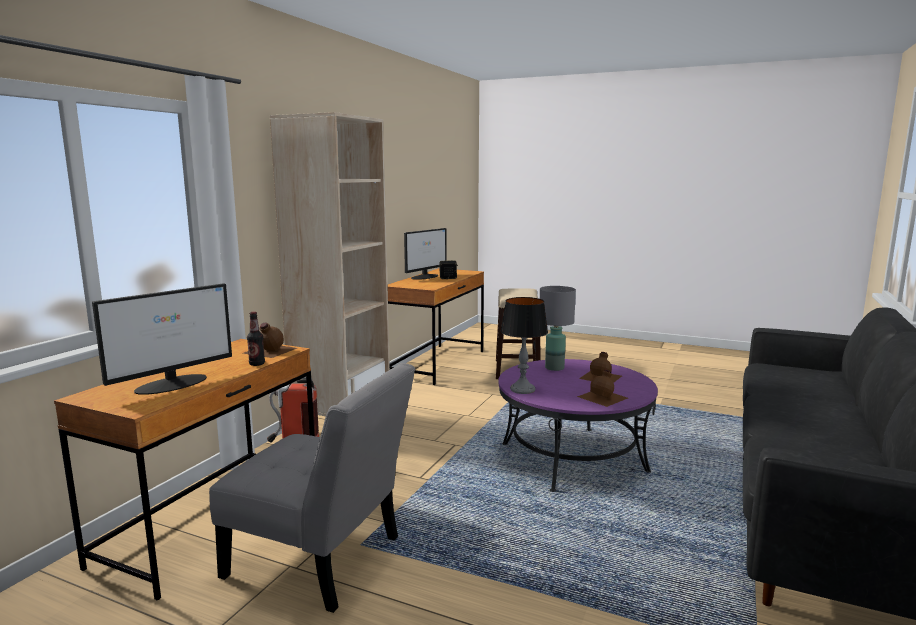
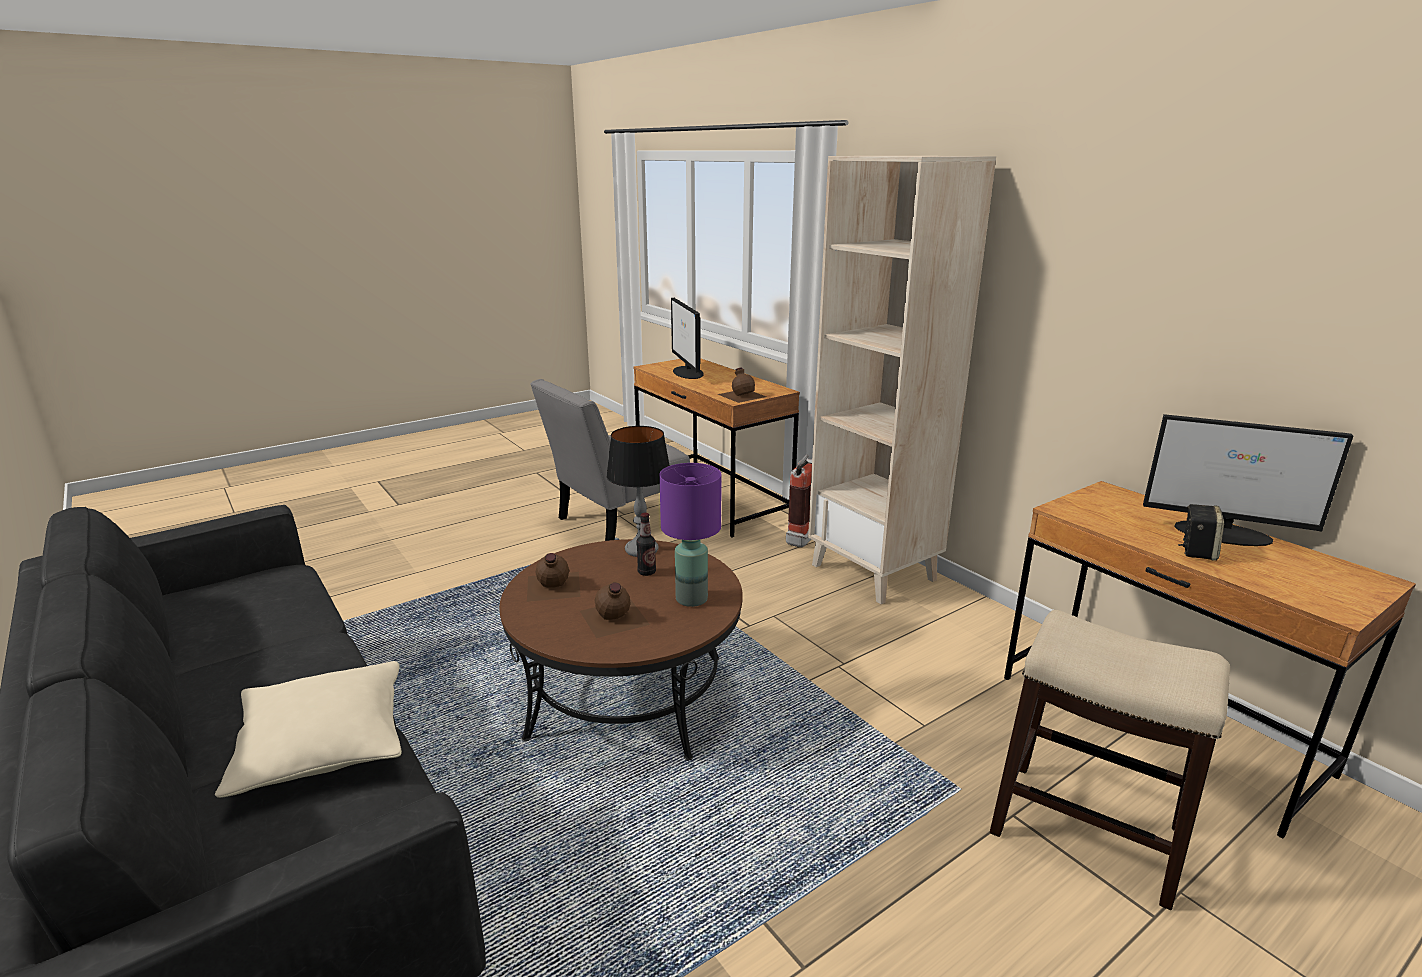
camera: 120 degrees right, 10 degrees up
bottle [247,312,265,366] -> bottle moved to [636,513,656,576]
monitor [404,228,447,280] -> monitor turned 45 degrees counterclockwise [1143,414,1353,546]
purple coffee table [498,359,658,492] -> brown coffee table [499,539,743,760]
grey table lamp [539,286,576,371] -> purple table lamp [659,463,722,607]
none -> beige pillow [215,661,402,798]

